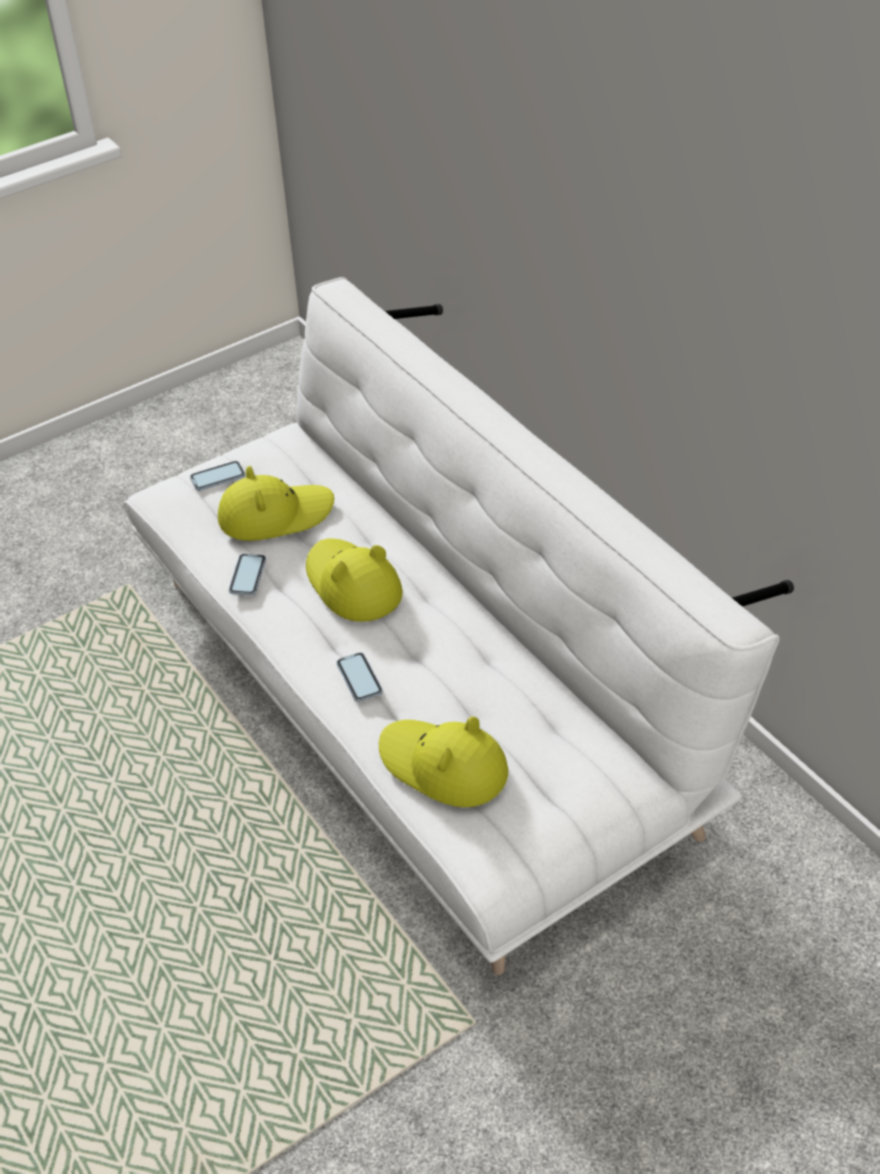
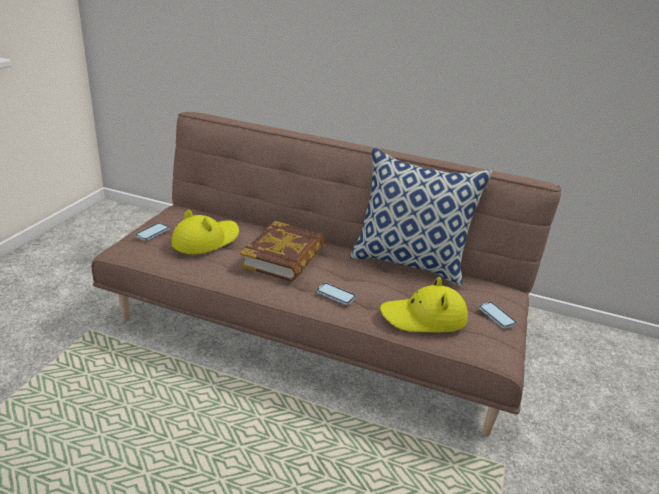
camera: 40 degrees left, 15 degrees down
white sofa [124,277,794,975] -> brown sofa [91,112,561,436]
phone [229,554,266,596] -> phone moved to [478,302,517,329]
yellow hat [306,539,403,622] -> book [240,221,326,282]
none -> pillow [350,148,492,286]

